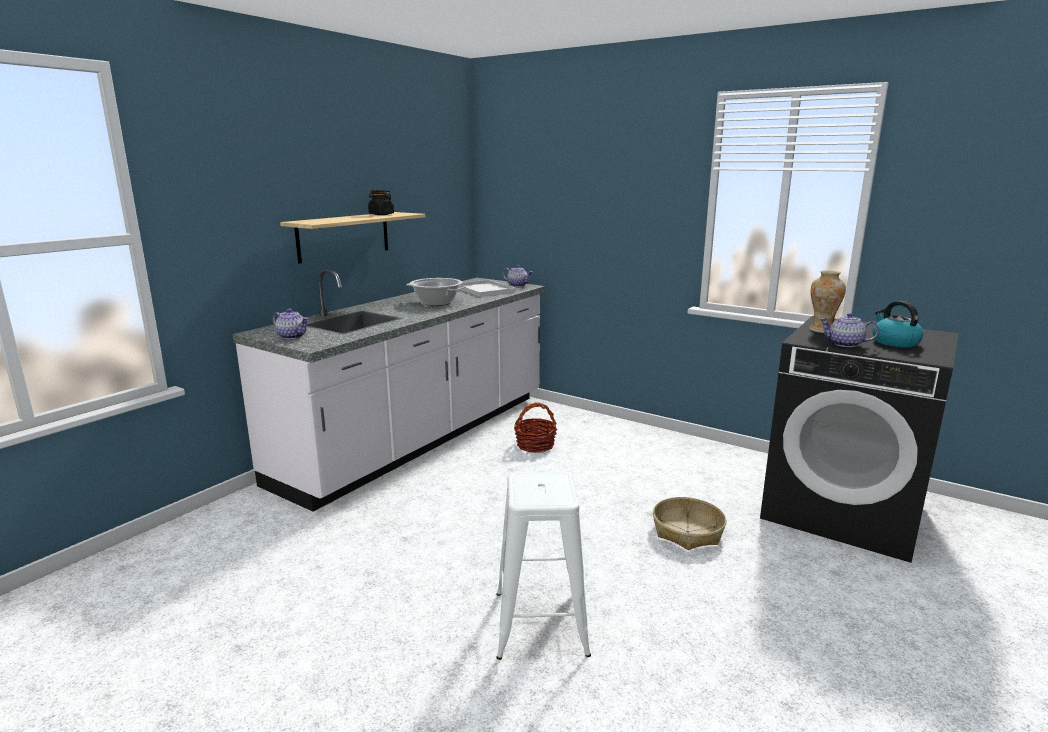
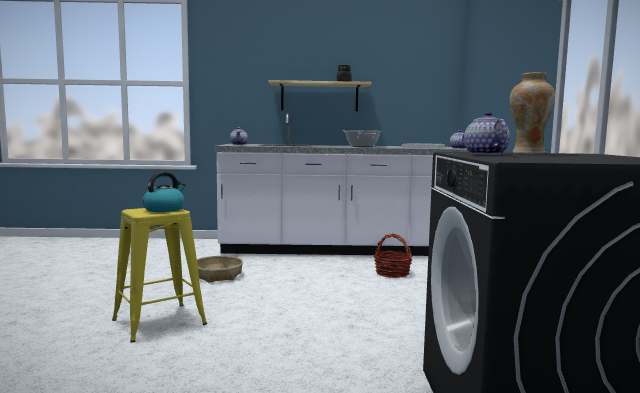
camera: 55 degrees right, 10 degrees down
white stool [496,471,591,660] -> yellow stool [112,208,207,342]
basket [653,497,727,550] -> basket moved to [197,256,243,283]
kettle [873,301,924,347] -> kettle moved to [142,172,186,212]

